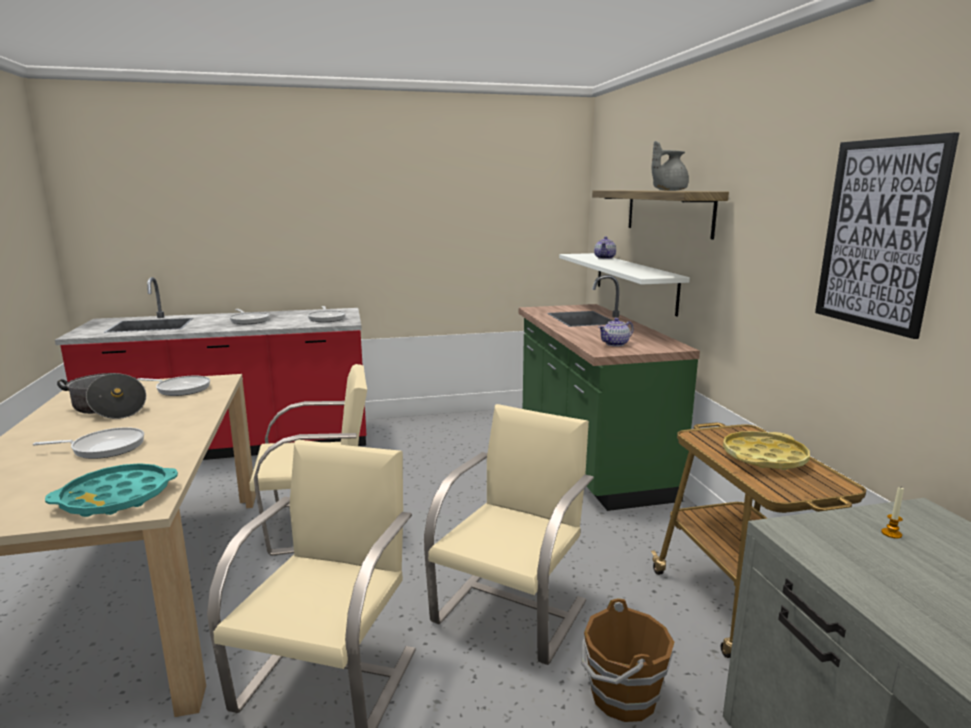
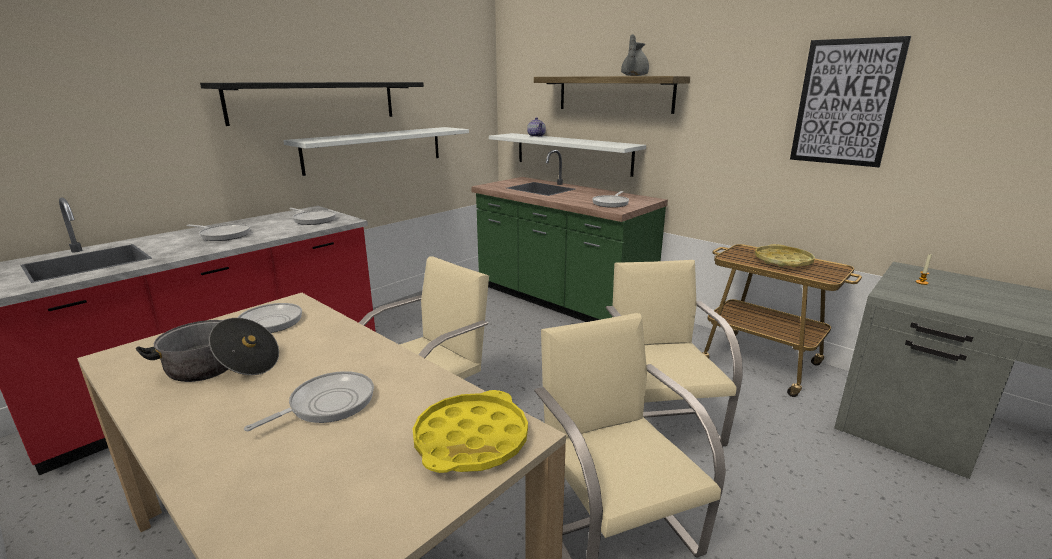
camera: 35 degrees left, 5 degrees up
turquoise tray [45,463,178,517] -> yellow tray [413,390,528,473]
brown bucket [581,598,674,722] -> none
teapot [599,318,633,347] -> frying pan [592,191,629,208]
none -> black shelf [200,82,424,126]
none -> white shelf [283,127,469,176]

